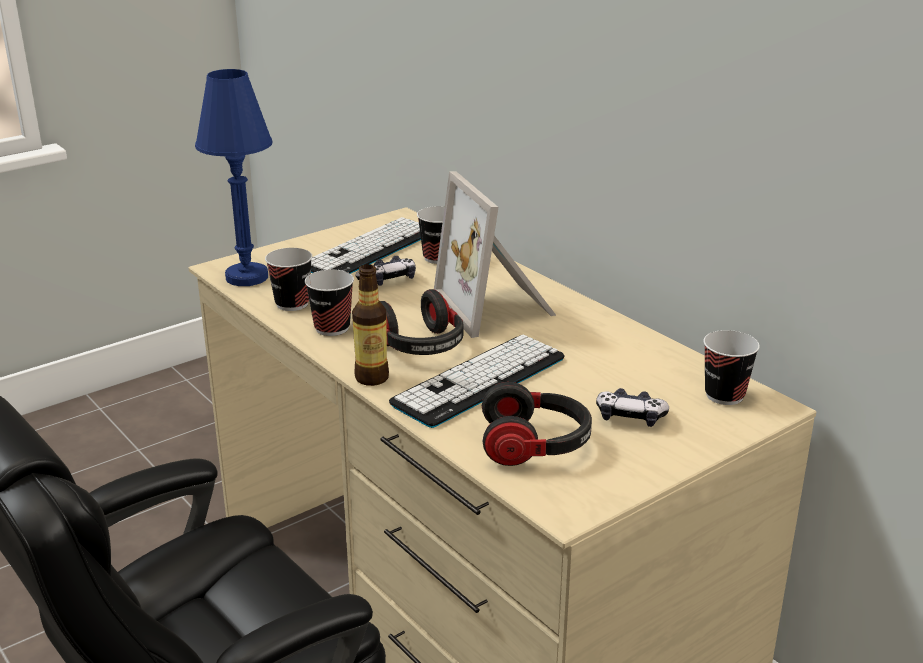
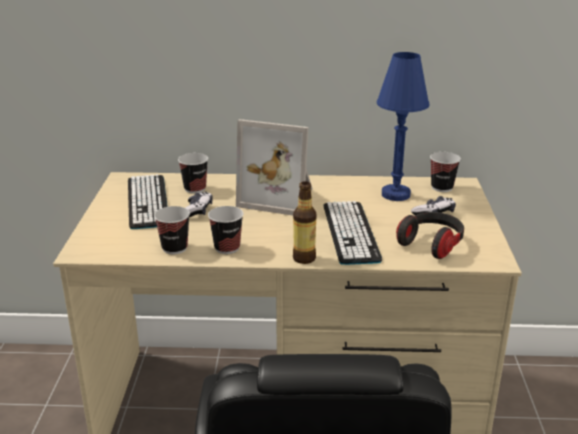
camera: 50 degrees left, 0 degrees up
blue table lamp [195,69,273,286] -> blue table lamp moved to [377,52,430,201]
headphones [380,289,464,355] -> none

